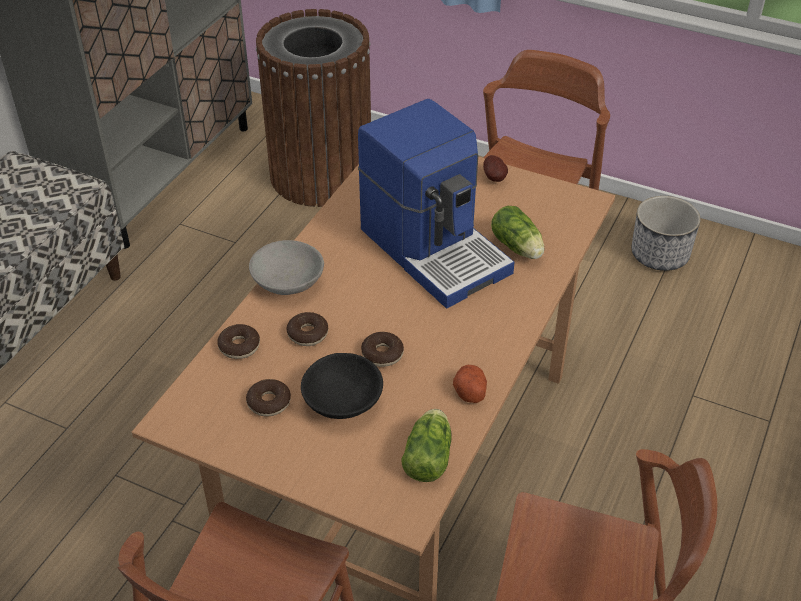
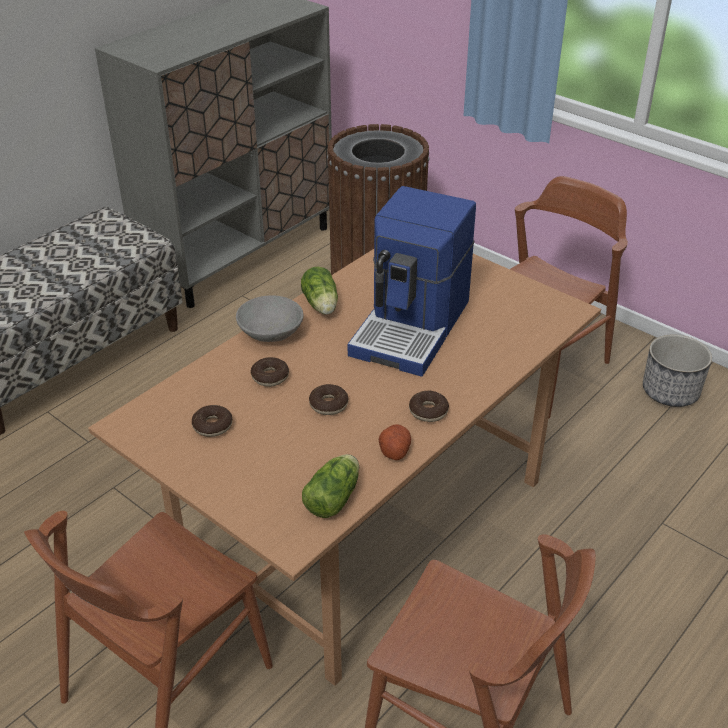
camera: 15 degrees right, 5 degrees down
donut [217,324,260,359] -> donut moved to [409,391,449,422]
black bowl [301,353,383,419] -> none
coffee machine [358,99,514,309] -> coffee machine turned 45 degrees clockwise [348,186,476,377]
potato [483,155,508,182] -> none
lettuce [491,206,544,259] -> lettuce moved to [301,267,338,315]

